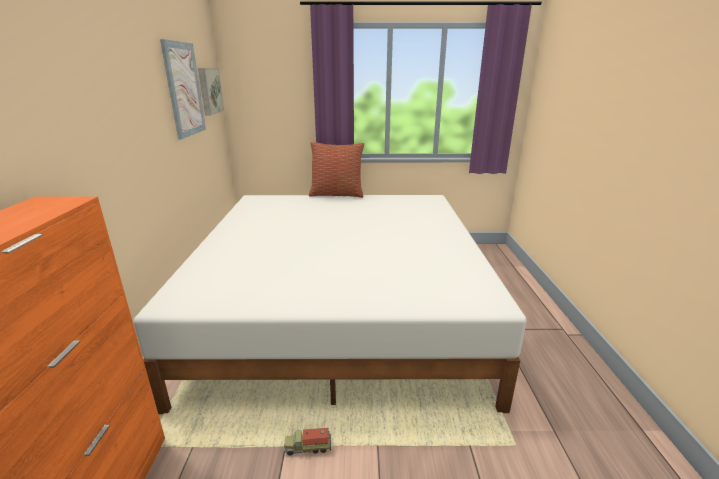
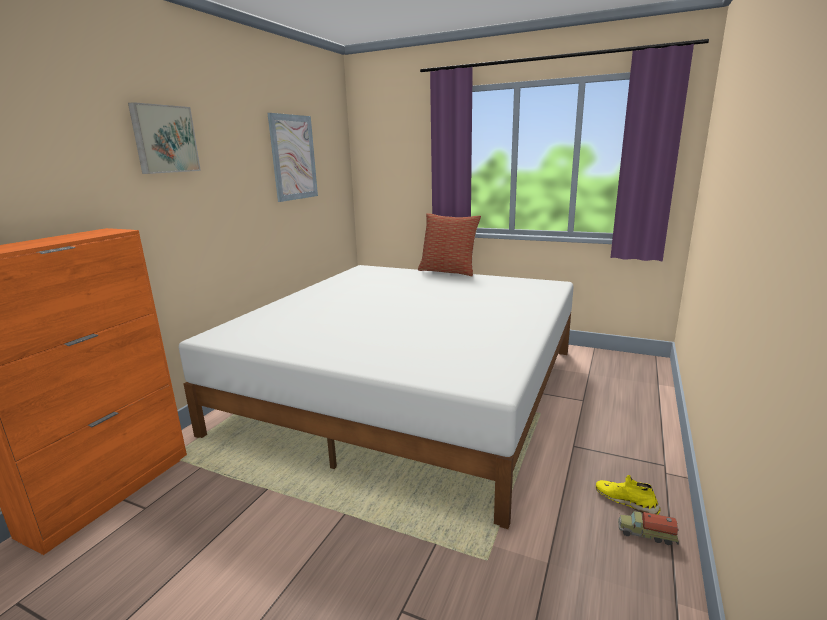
camera: 25 degrees right, 5 degrees down
picture [198,68,224,115] -> picture moved to [128,102,201,174]
toy truck [284,428,331,456] -> toy truck moved to [618,511,679,545]
none -> yellow shoe [596,475,661,515]

